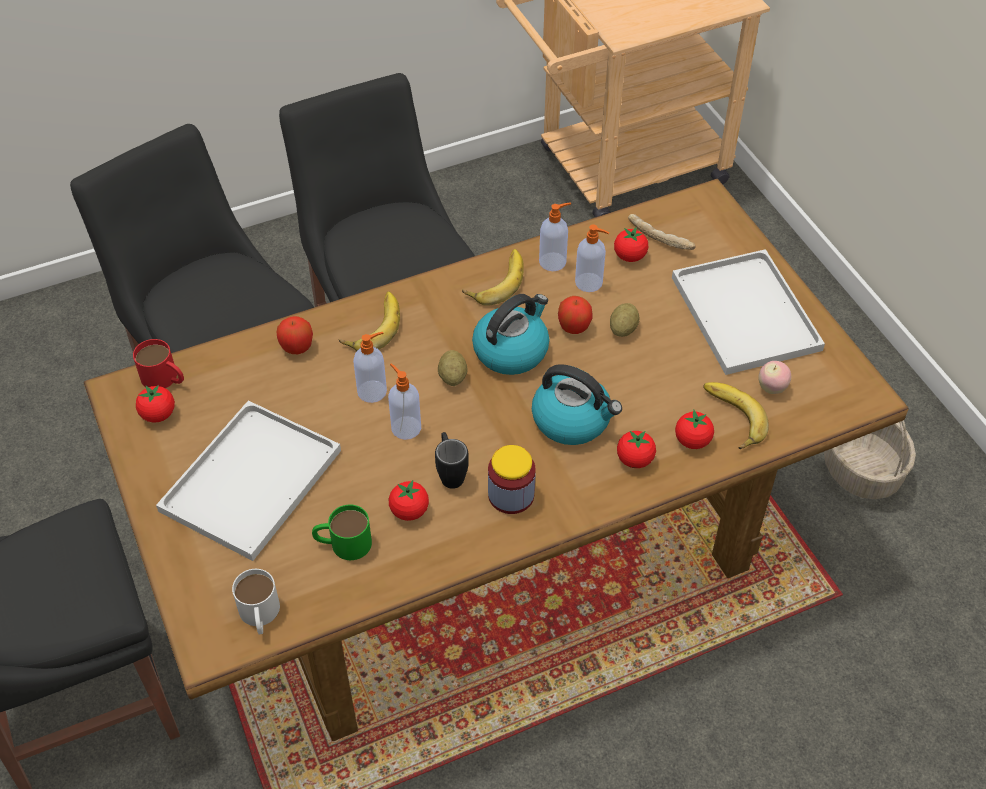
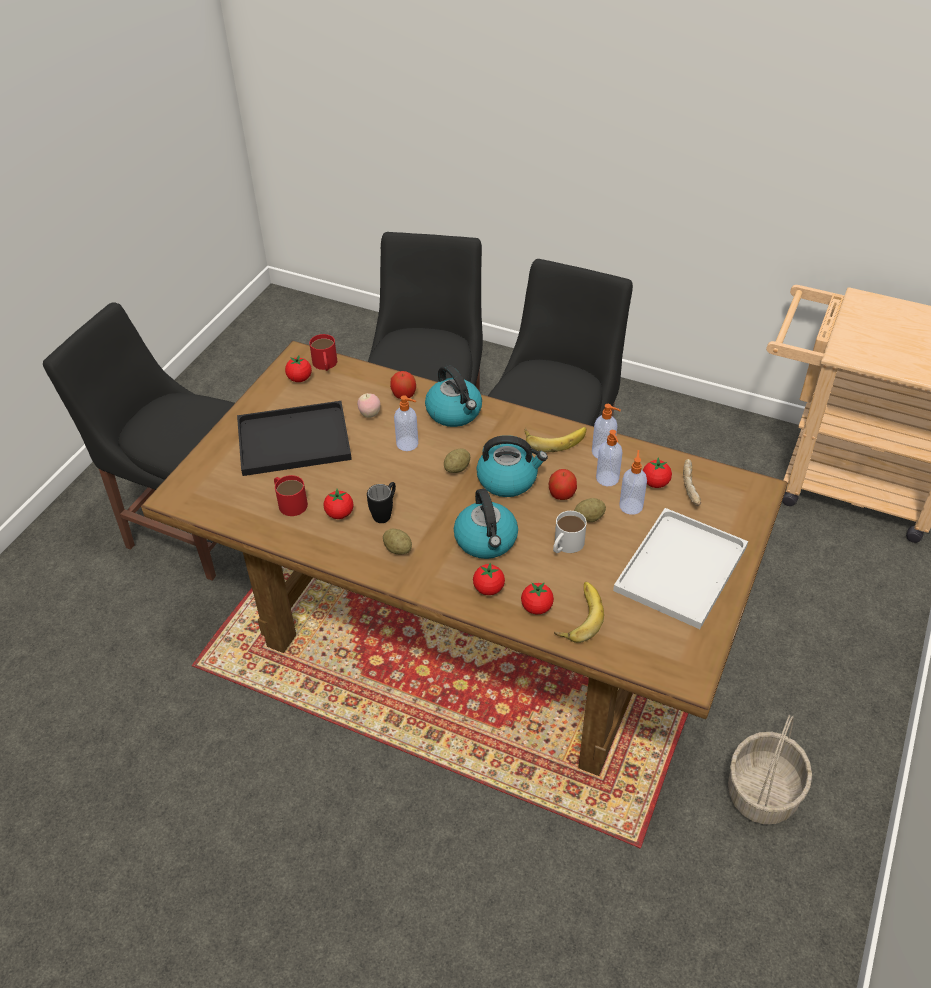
camera: 50 degrees right, 5 degrees down
white tray [156,400,341,561] -> black tray [237,401,352,476]
white mug [232,569,280,635] -> white mug moved to [553,511,587,553]
green mug [312,505,372,560] -> red mug [274,475,308,516]
banana [339,291,400,351] -> kettle [425,365,482,427]
soap dispenser [388,363,421,440] -> soap dispenser moved to [619,450,647,515]
jar [488,445,536,514] -> potato [383,529,412,554]
apple [758,361,791,394] -> apple moved to [357,393,381,418]

